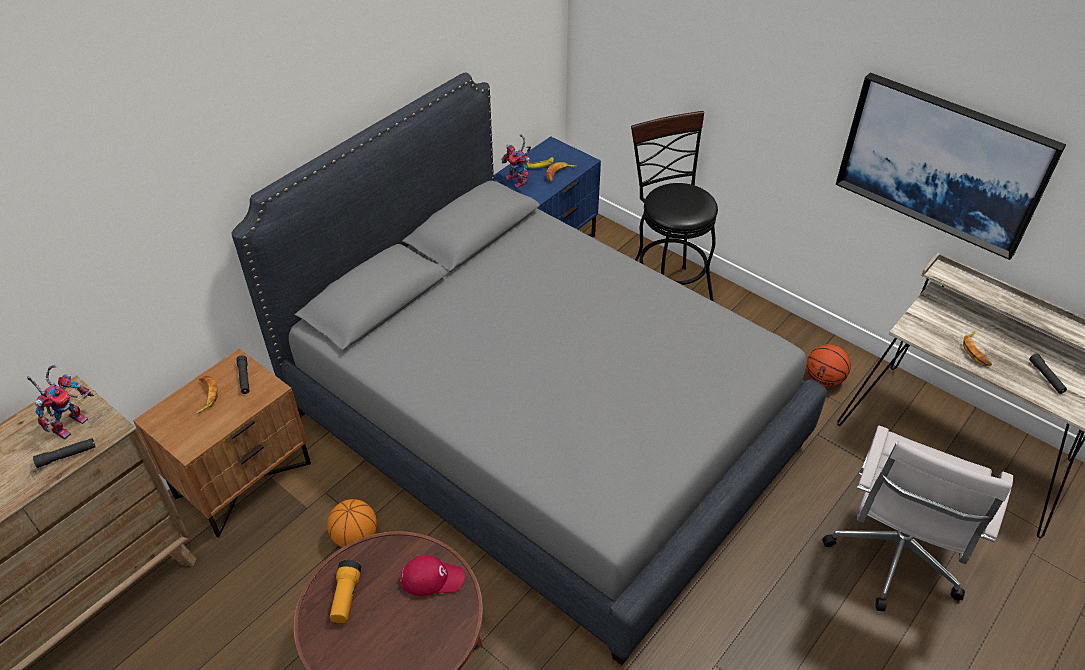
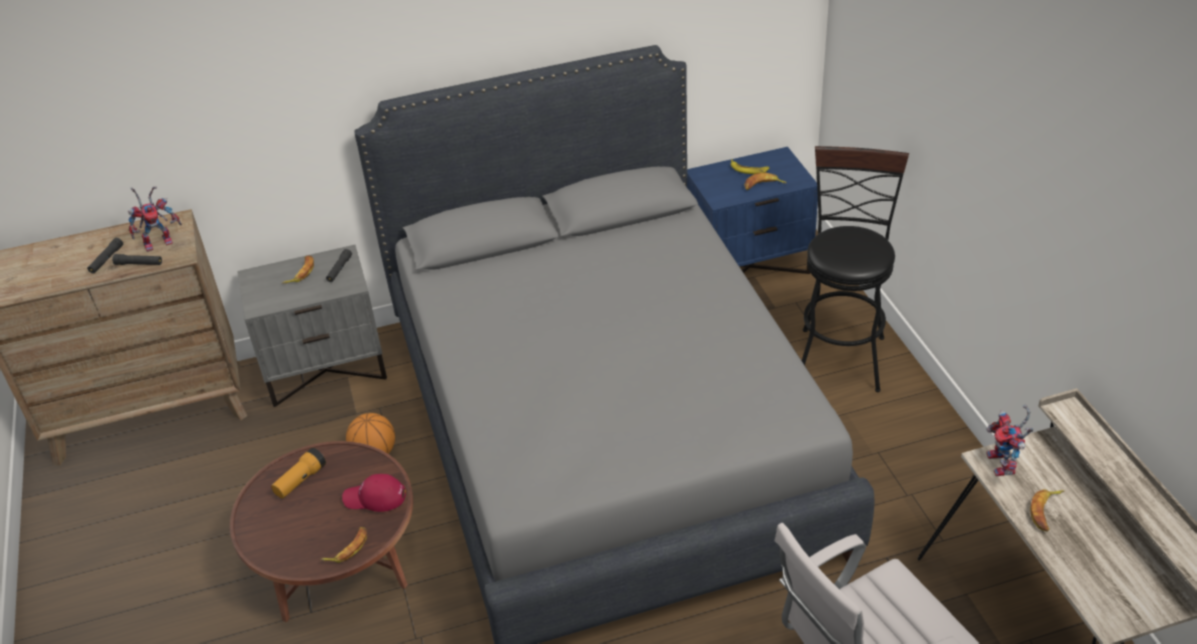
camera: 35 degrees right, 5 degrees down
brown nightstand [133,348,311,538] -> grey nightstand [237,245,387,407]
red cap [401,556,465,596] -> red cap turned 150 degrees clockwise [342,474,406,512]
toy robot [501,134,531,188] -> toy robot moved to [986,405,1034,476]
basketball [806,344,851,387] -> none
picture [836,73,1066,260] -> none
black flashlight [1029,353,1067,394] -> black flashlight moved to [87,238,123,274]
none -> banana [321,527,367,563]

